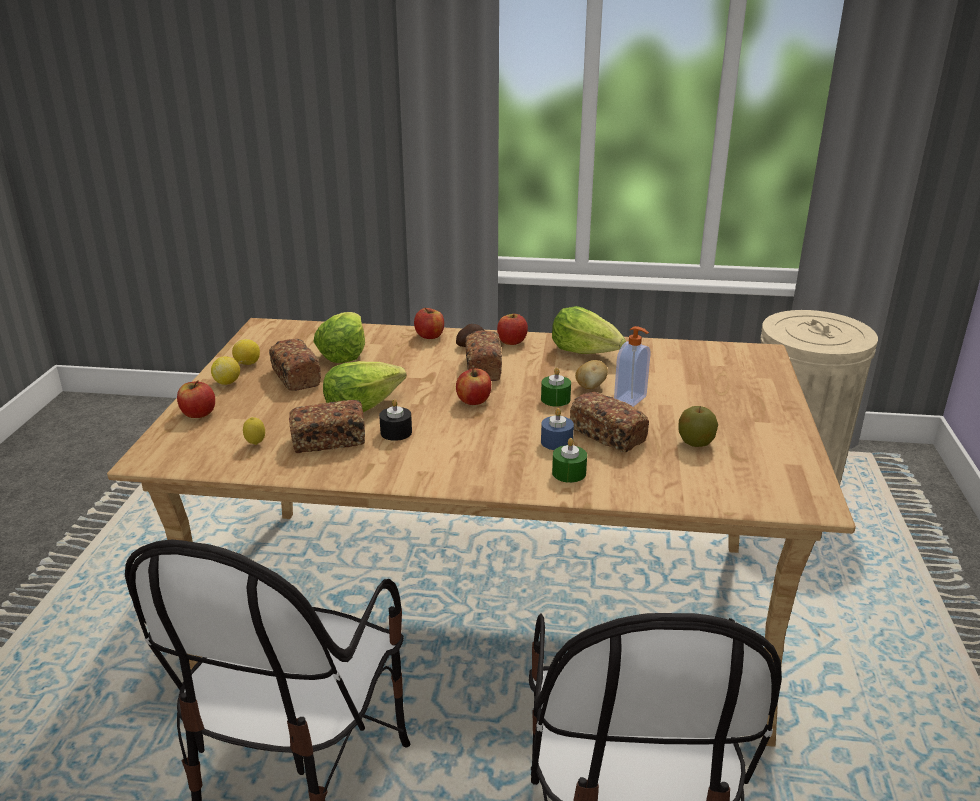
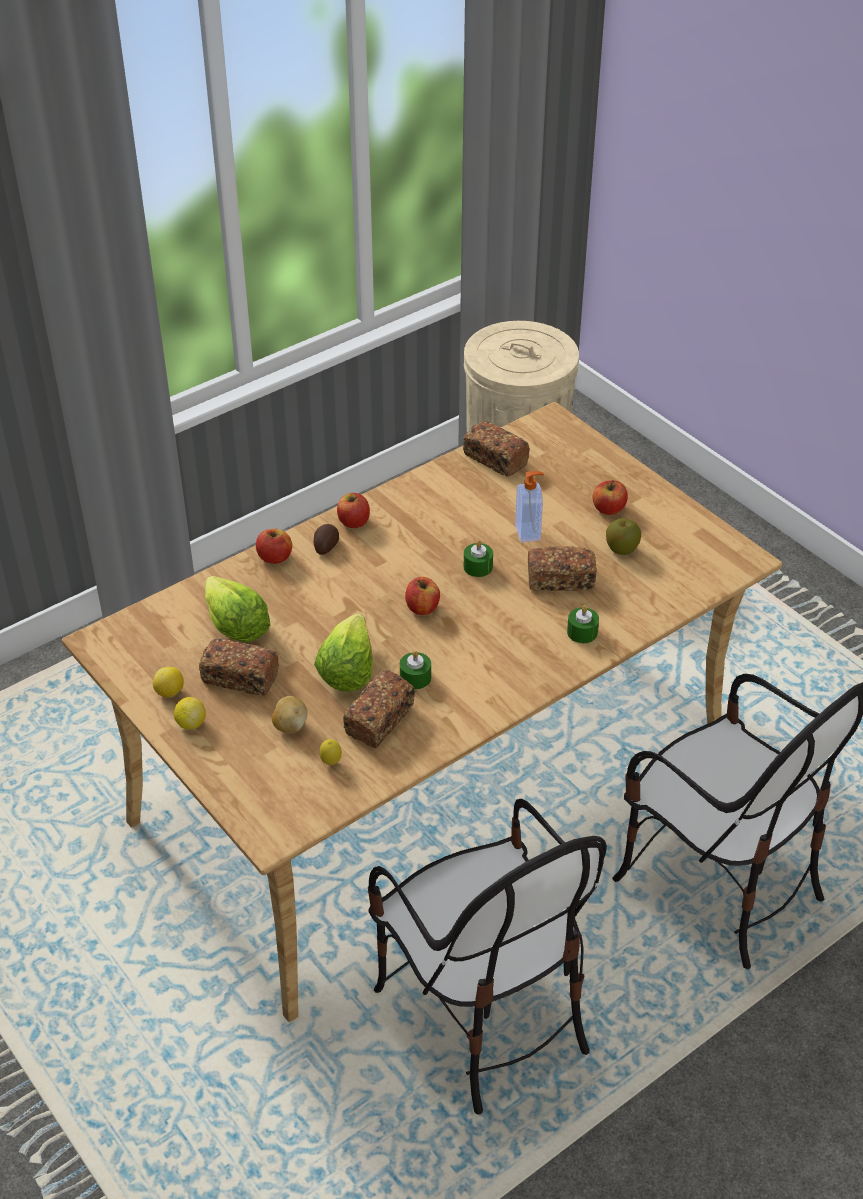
camera: 45 degrees left, 15 degrees up
apple [177,380,215,418] -> apple moved to [593,480,628,515]
black candle [379,399,412,441] -> green candle [400,651,431,689]
bread [465,331,502,381] -> bread moved to [463,421,530,477]
blue candle [541,408,574,450] -> none
lettuce [552,306,626,354] -> none
potato [575,360,608,389] -> potato moved to [272,696,307,733]

